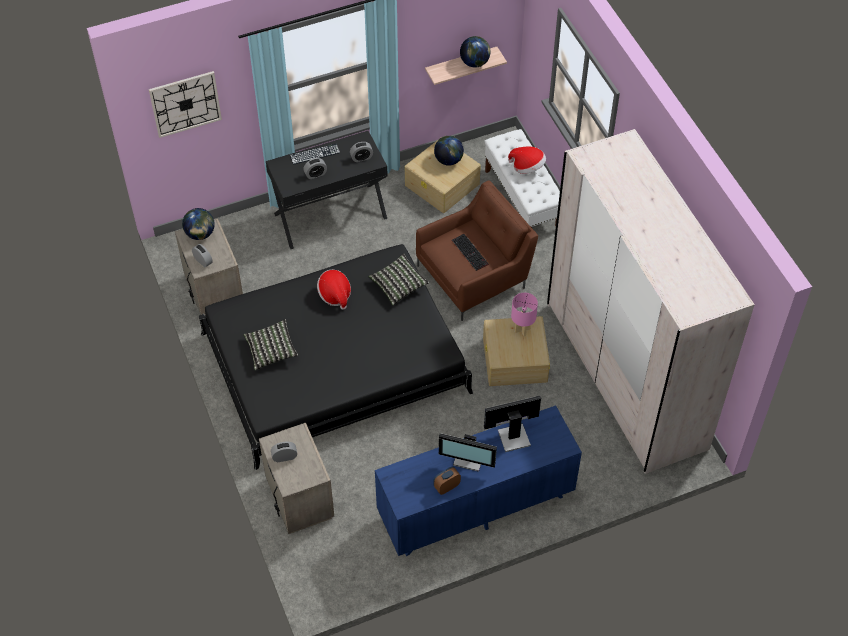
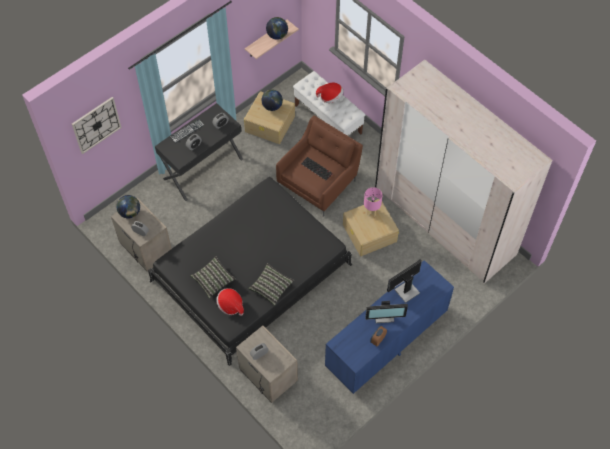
camera: 20 degrees left, 5 degrees up
hat [317,270,351,310] -> hat moved to [216,288,244,316]
pillow [368,253,429,306] -> pillow moved to [248,263,294,306]

